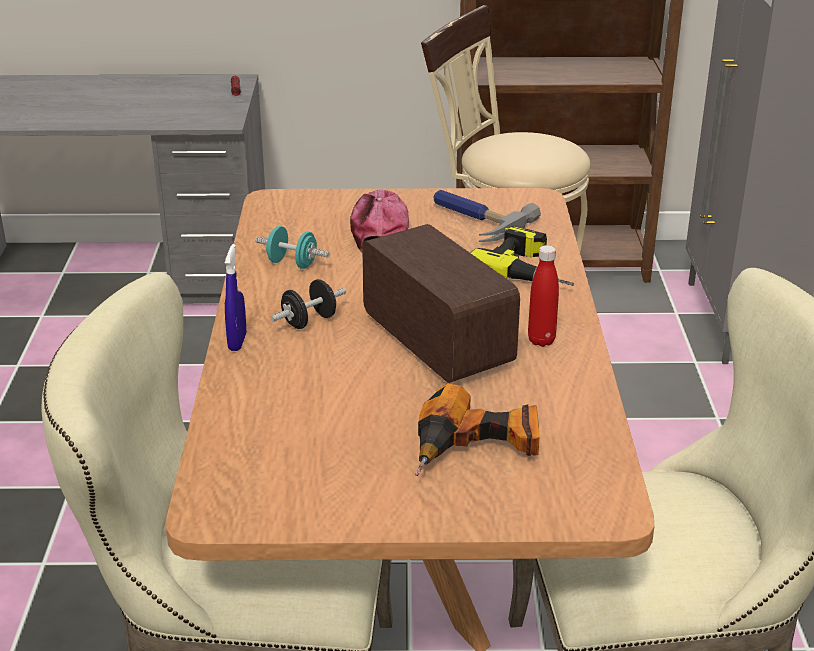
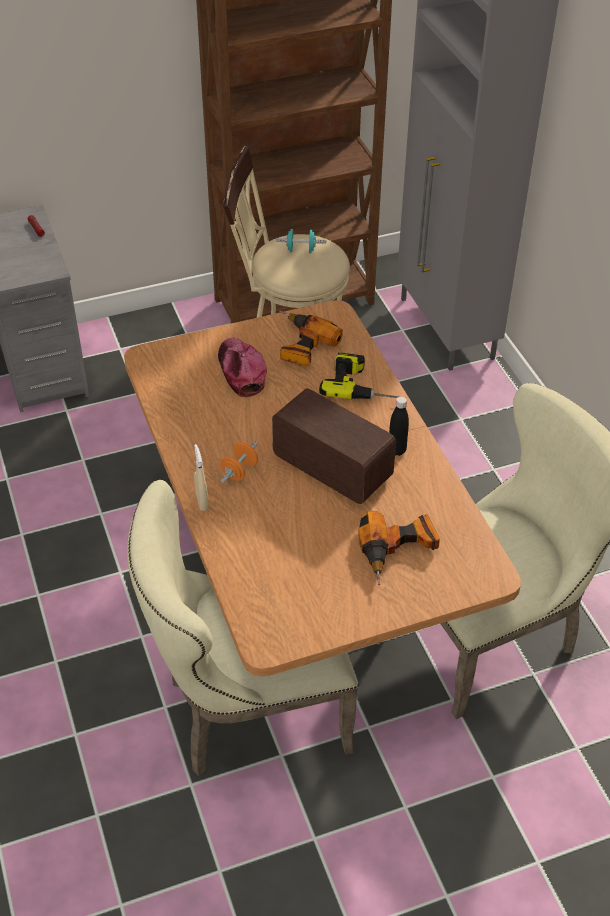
camera: 20 degrees left, 15 degrees up
blue spray bottle [225,244,246,351] -> beige spray bottle [194,444,209,511]
turquoise dumbbell [255,226,330,269] -> turquoise dumbbell moved to [276,229,326,253]
black dumbbell [271,279,346,329] -> orange dumbbell [220,441,258,483]
hammer [434,190,541,242] -> power drill [279,310,343,366]
red bottle [528,245,559,347] -> black bottle [389,397,409,456]

